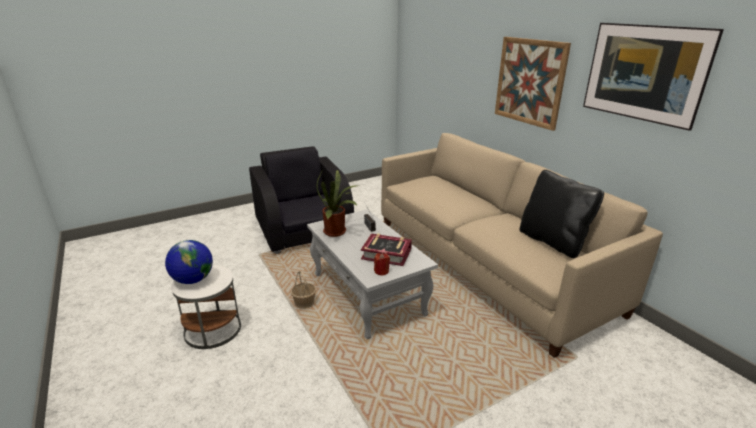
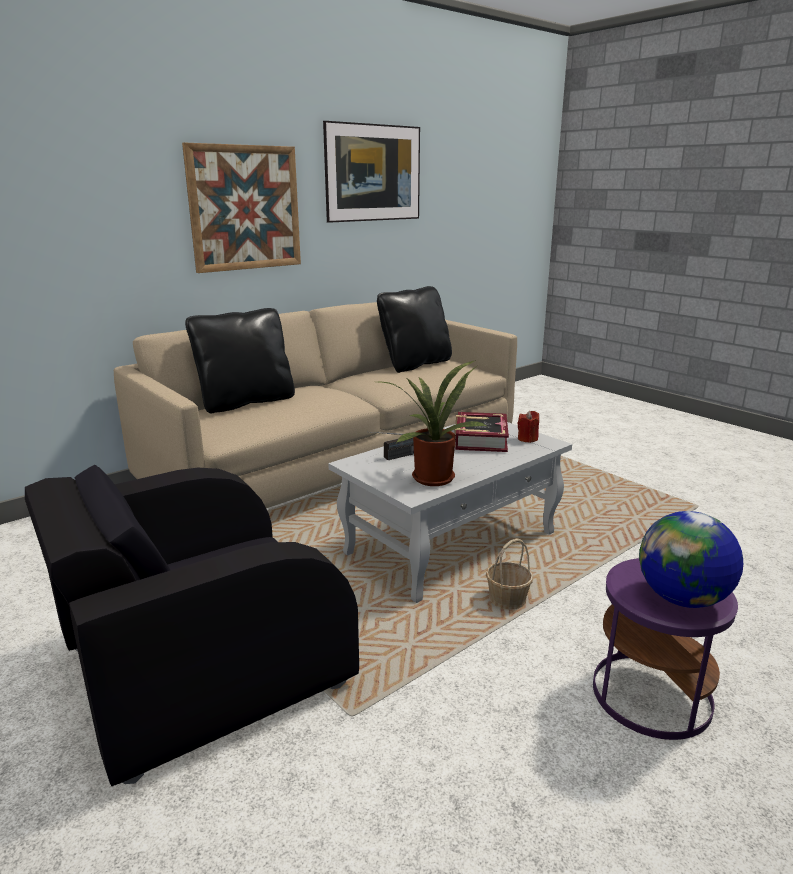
camera: 100 degrees left, 5 degrees down
white side table [171,265,241,349] -> purple side table [593,558,738,740]
none -> black pillow [185,308,295,413]

